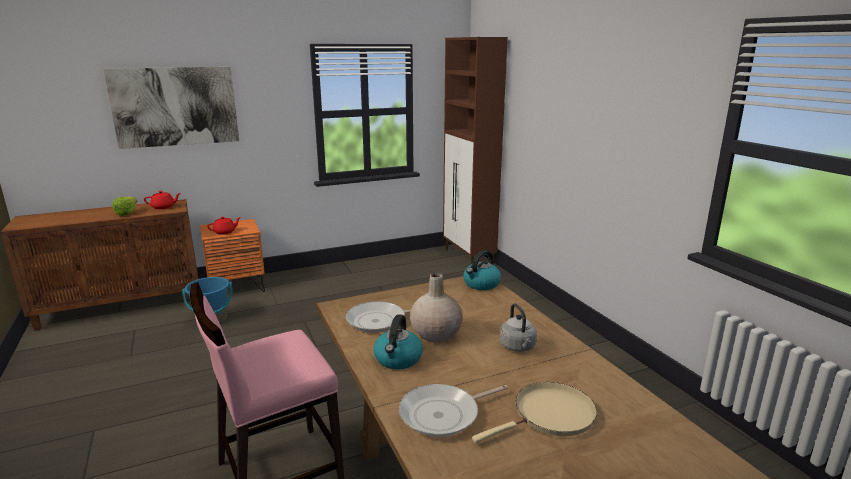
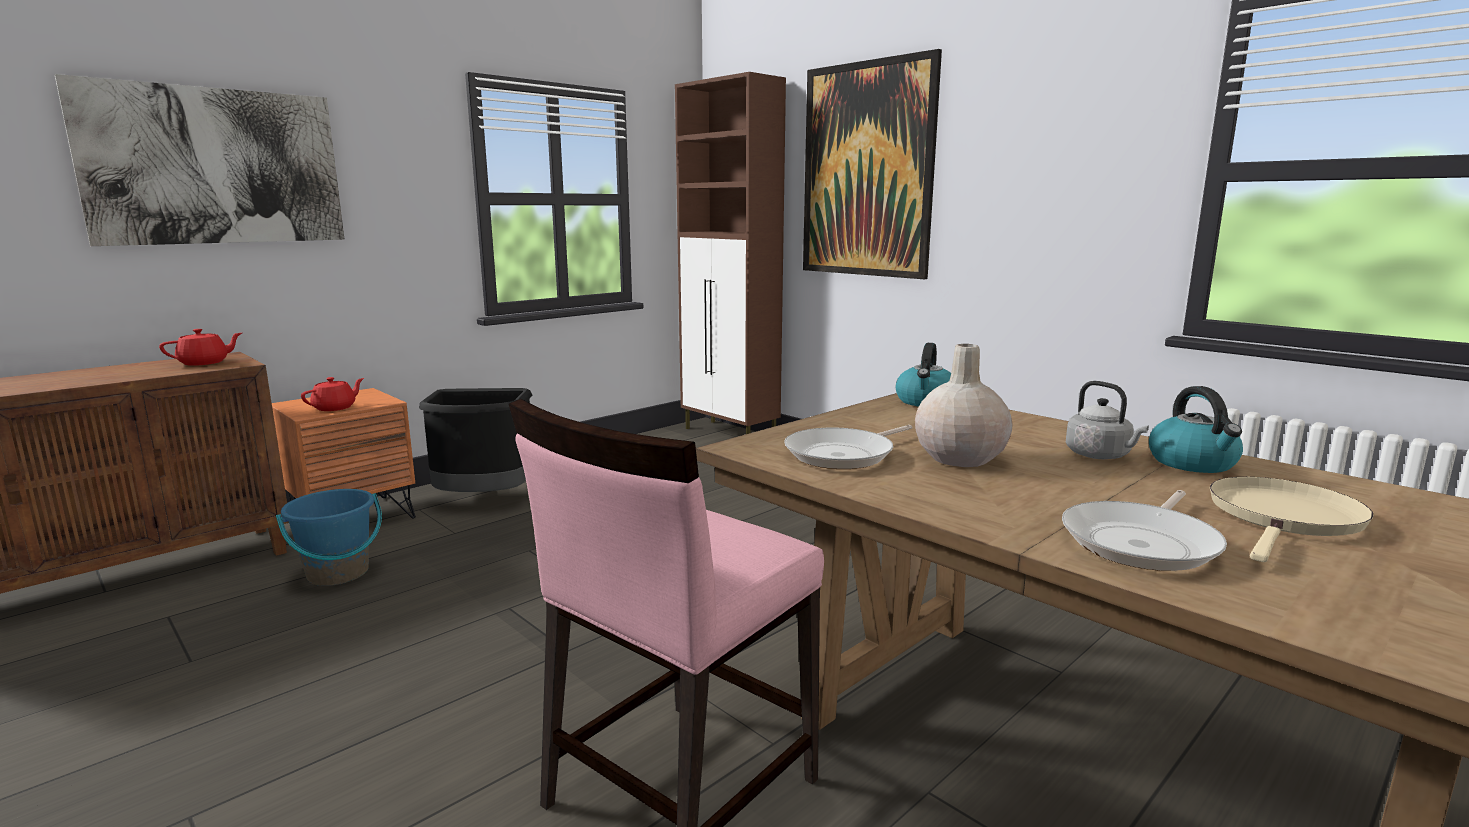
camera: 20 degrees left, 5 degrees down
lettuce [112,197,137,216] -> none
kettle [373,314,423,370] -> kettle moved to [1149,386,1243,473]
none -> black trash can [419,388,532,492]
none -> picture [803,49,942,279]

